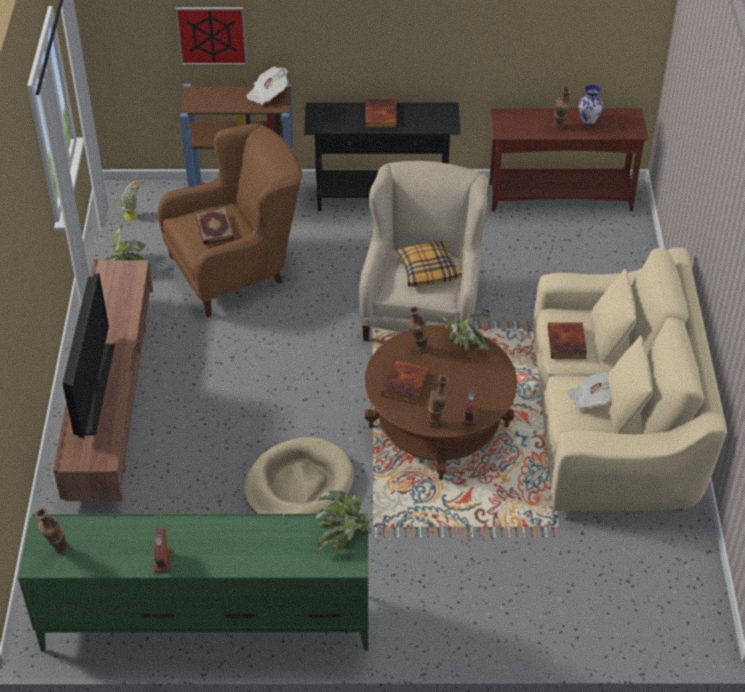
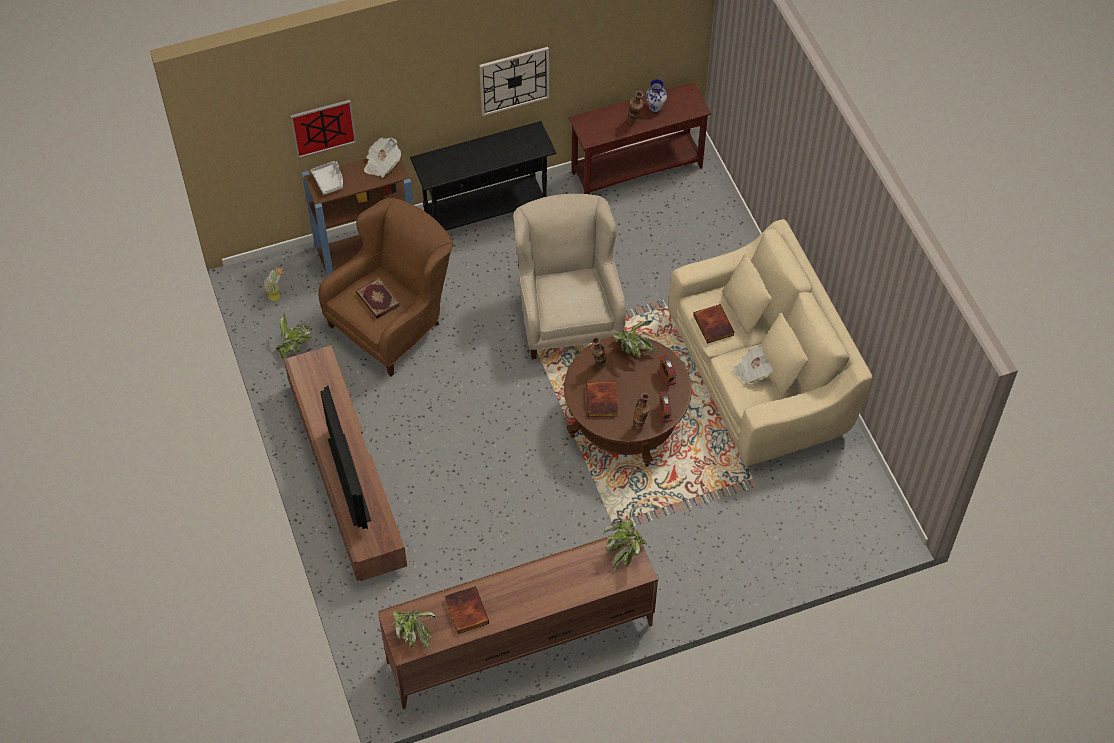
camera: 20 degrees left, 10 degrees up
green cabinet [18,514,368,651] -> brown cabinet [378,528,658,709]
vase [35,508,68,554] -> potted plant [393,610,438,650]
alarm clock [154,529,171,572] -> alarm clock moved to [658,355,677,387]
beige dog bed [244,437,354,517] -> none
book [365,99,397,127] -> book moved to [445,586,489,634]
pillow [395,241,462,287] -> none
none -> grey tray [311,161,343,195]
none -> wall clock [479,47,549,116]

